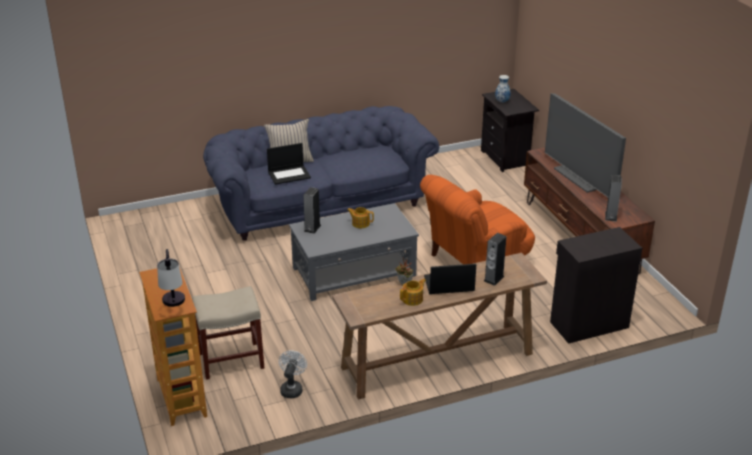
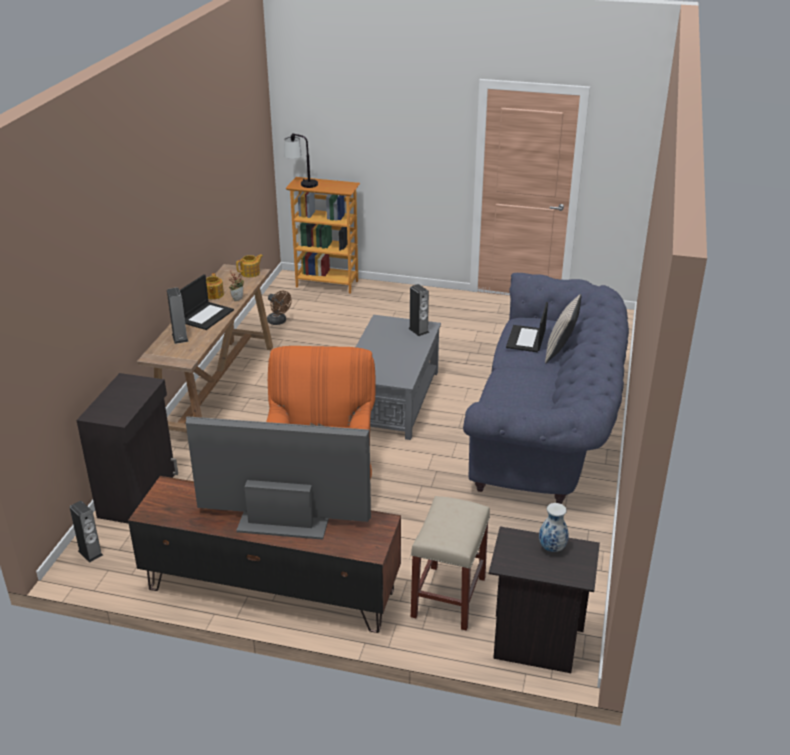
camera: 125 degrees right, 0 degrees up
beige stool [192,286,264,380] -> beige stool moved to [411,496,490,631]
white fan [279,350,307,398] -> brown fan [267,291,292,325]
teapot [347,207,374,228] -> teapot moved to [236,254,263,277]
speaker [605,175,622,222] -> speaker moved to [70,501,103,563]

